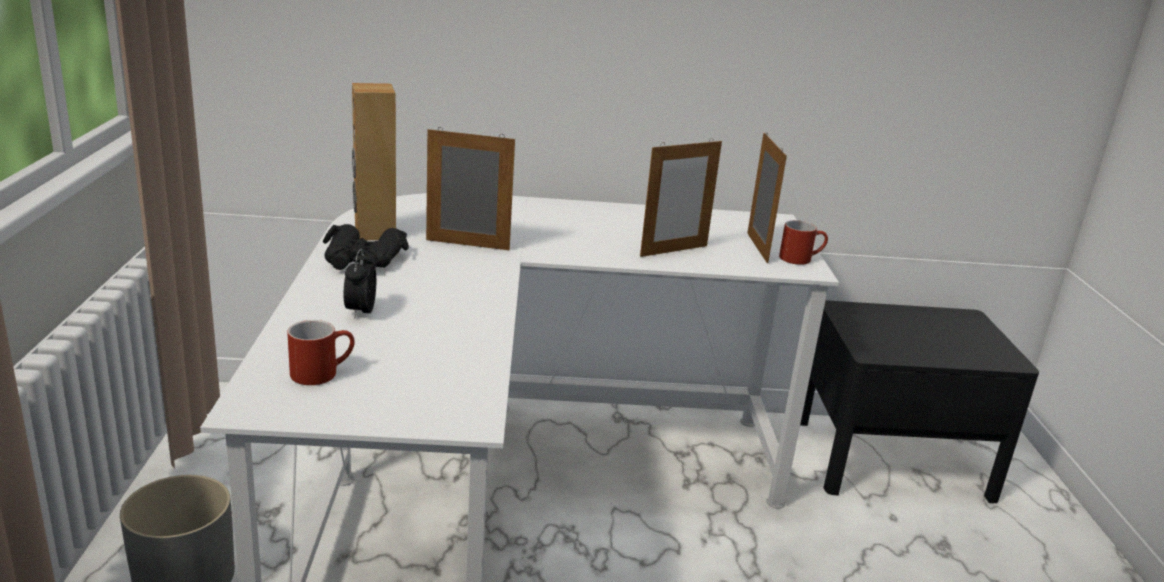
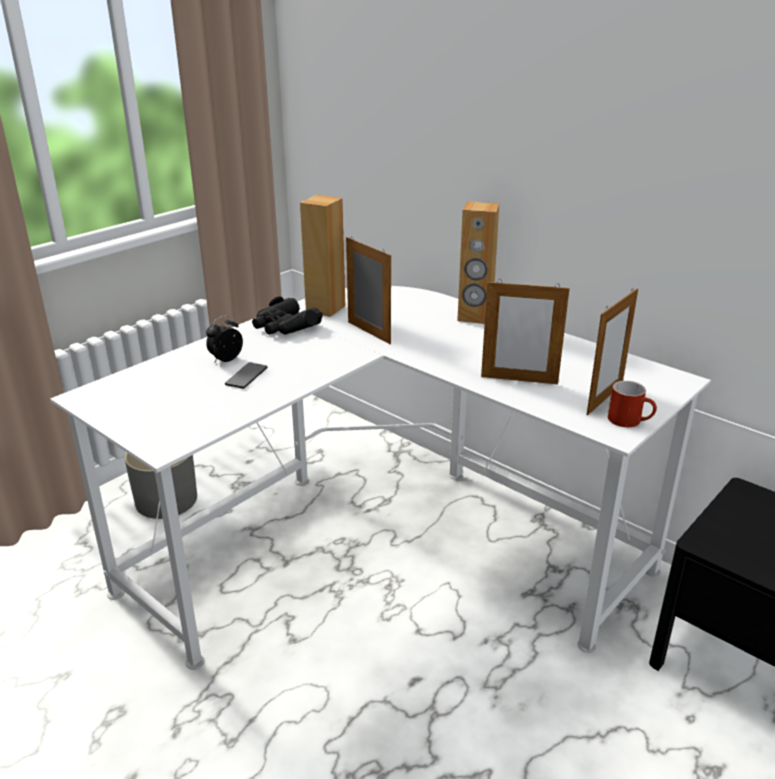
camera: 45 degrees right, 5 degrees up
red mug [287,320,355,385] -> none
none -> phone [225,362,267,389]
none -> brown speaker [457,201,499,324]

